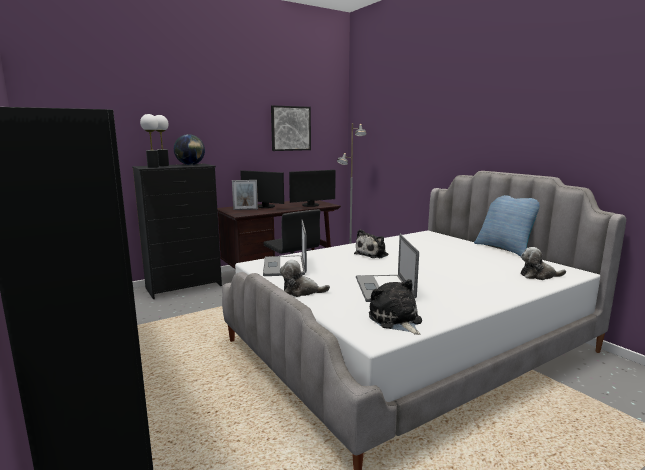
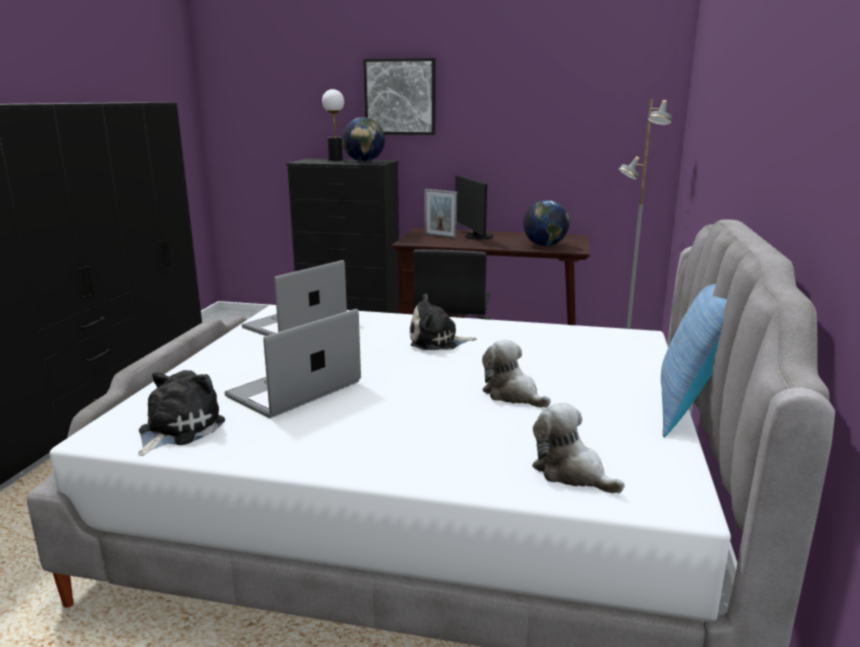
camera: 45 degrees right, 5 degrees up
table lamp [140,114,159,168] -> none
picture [271,105,311,151] -> picture moved to [363,58,436,135]
plush toy [280,260,330,297] -> plush toy moved to [482,340,551,408]
monitor [289,170,335,207] -> globe [523,200,569,246]

